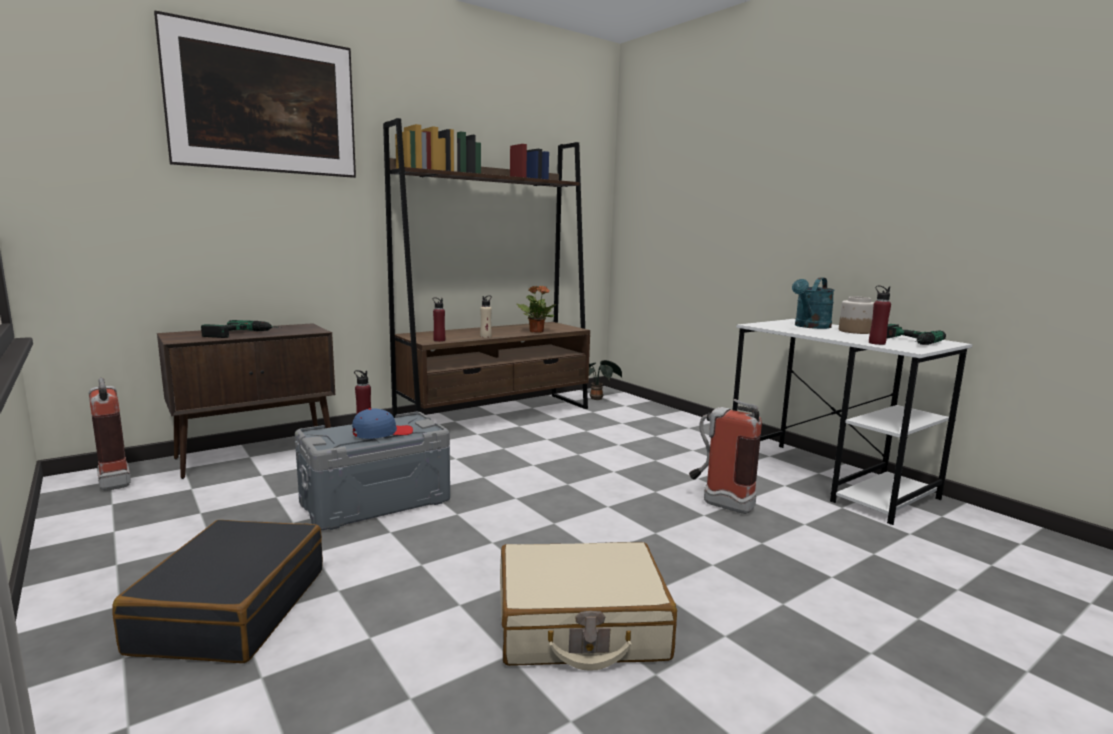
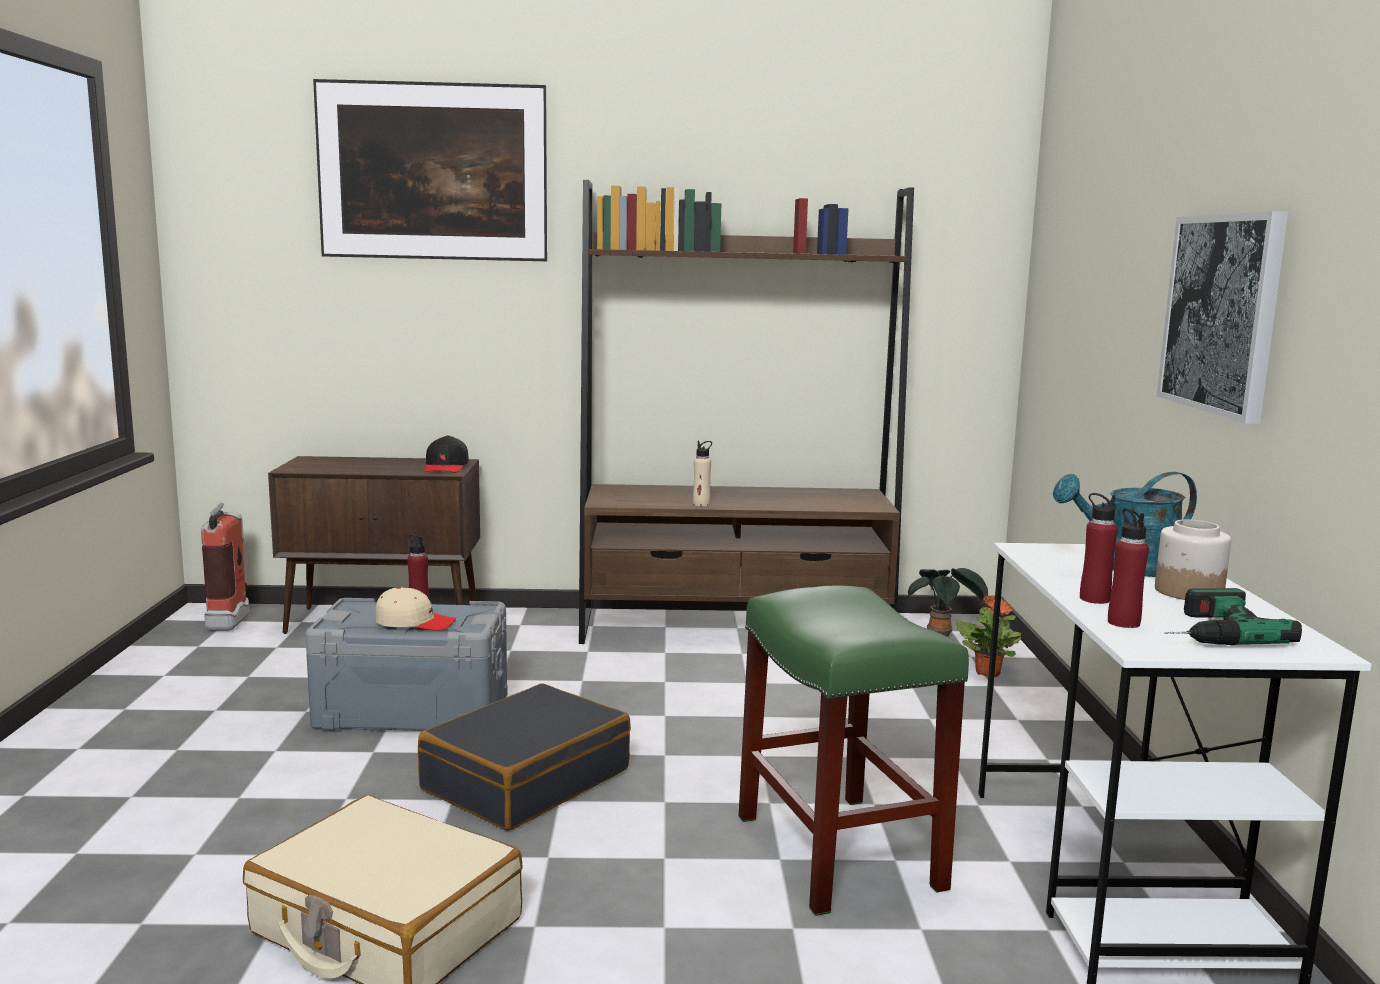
camera: 35 degrees right, 0 degrees up
black suitcase [113,520,323,663] -> black suitcase moved to [418,683,631,831]
power drill [201,320,281,338] -> none
blue cap [352,408,413,439] -> beige cap [376,587,456,631]
red bottle [433,298,445,342] -> red bottle moved to [1080,493,1118,604]
potted plant [516,286,556,333] -> potted plant moved to [956,596,1021,677]
fire extinguisher [689,399,762,514] -> green stool [739,585,969,916]
none -> black cap [425,435,469,473]
none -> picture [1157,211,1288,424]

